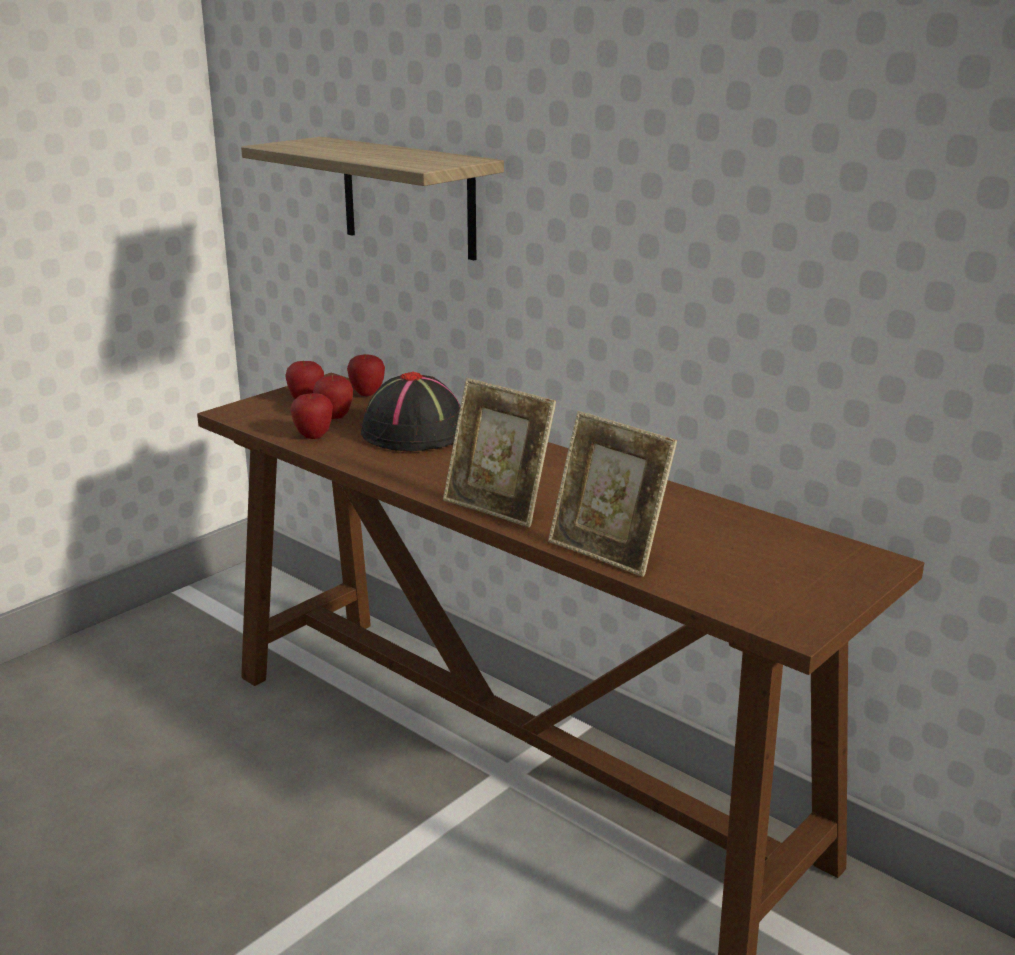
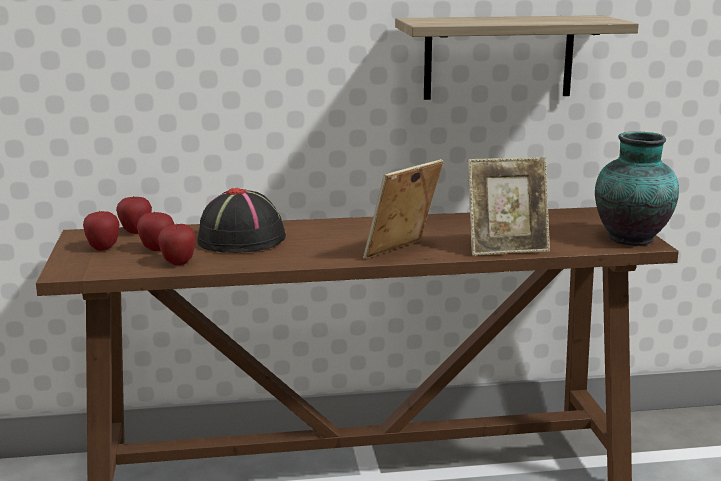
camera: 50 degrees left, 5 degrees down
shelf [241,137,504,260] -> shelf moved to [395,15,639,100]
picture frame [443,378,556,527] -> picture frame turned 150 degrees clockwise [363,159,444,259]
none -> vase [595,131,679,246]

